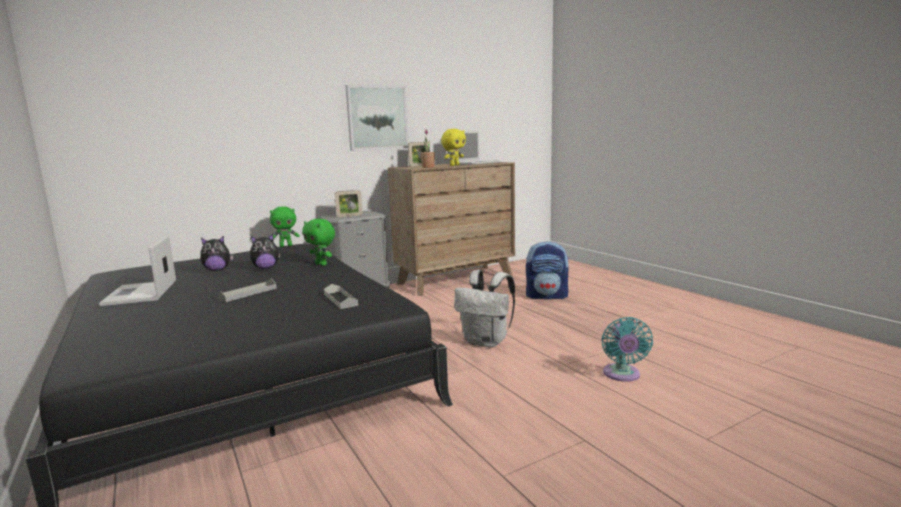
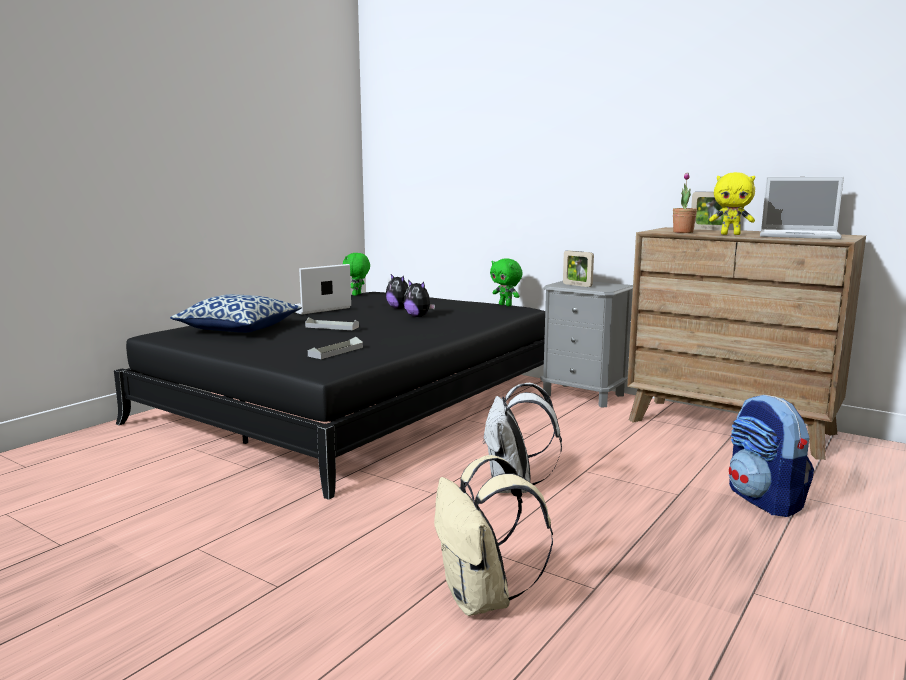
camera: 65 degrees right, 0 degrees up
green plush toy [302,219,335,266] -> green plush toy moved to [343,253,370,296]
picture [345,85,408,151] -> none
turquoise fan [602,317,653,382] -> beige backpack [434,455,553,616]
none -> pillow [170,294,302,333]

